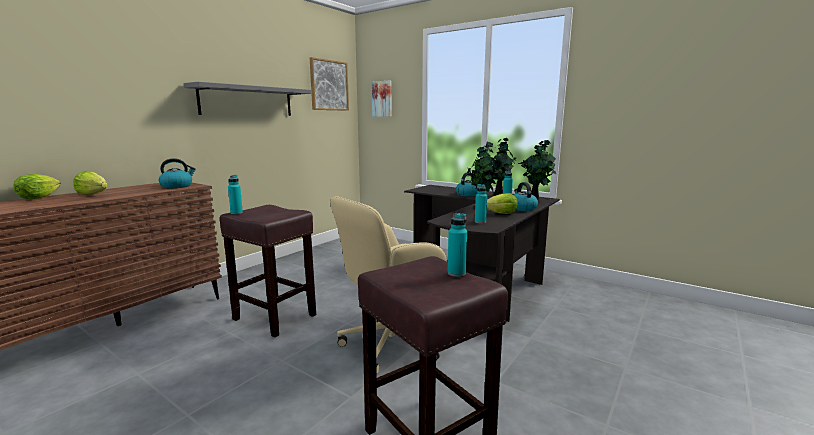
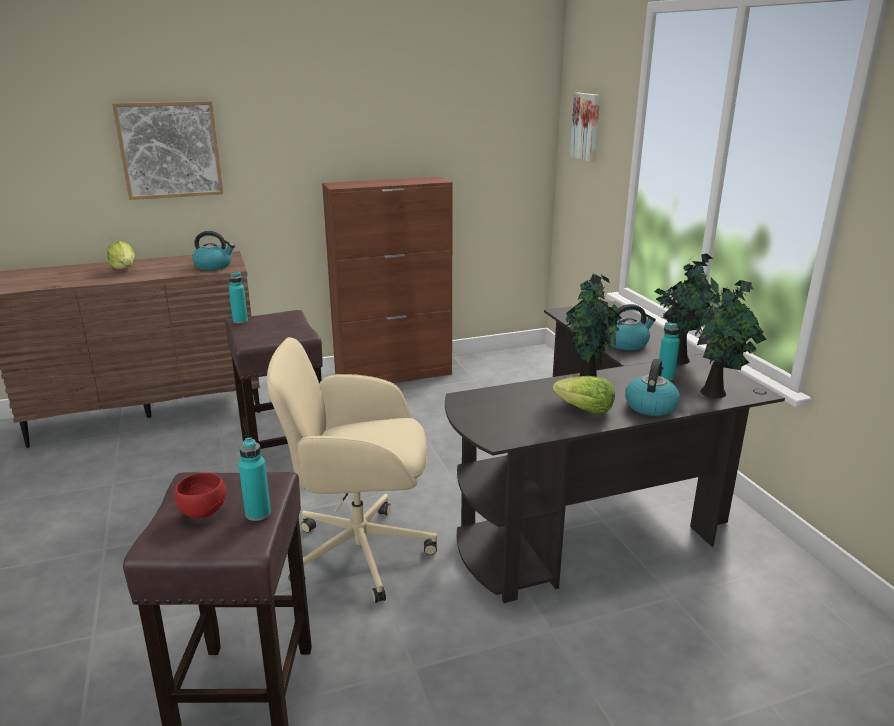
camera: 35 degrees right, 10 degrees up
lettuce [13,174,61,200] -> none
grey shelf [184,82,311,116] -> none
picture [310,57,349,111] -> picture moved to [112,101,223,200]
turquoise bottle [475,184,487,224] -> none
none -> red bowl [175,473,226,518]
none -> brown cabinet [322,176,453,383]

